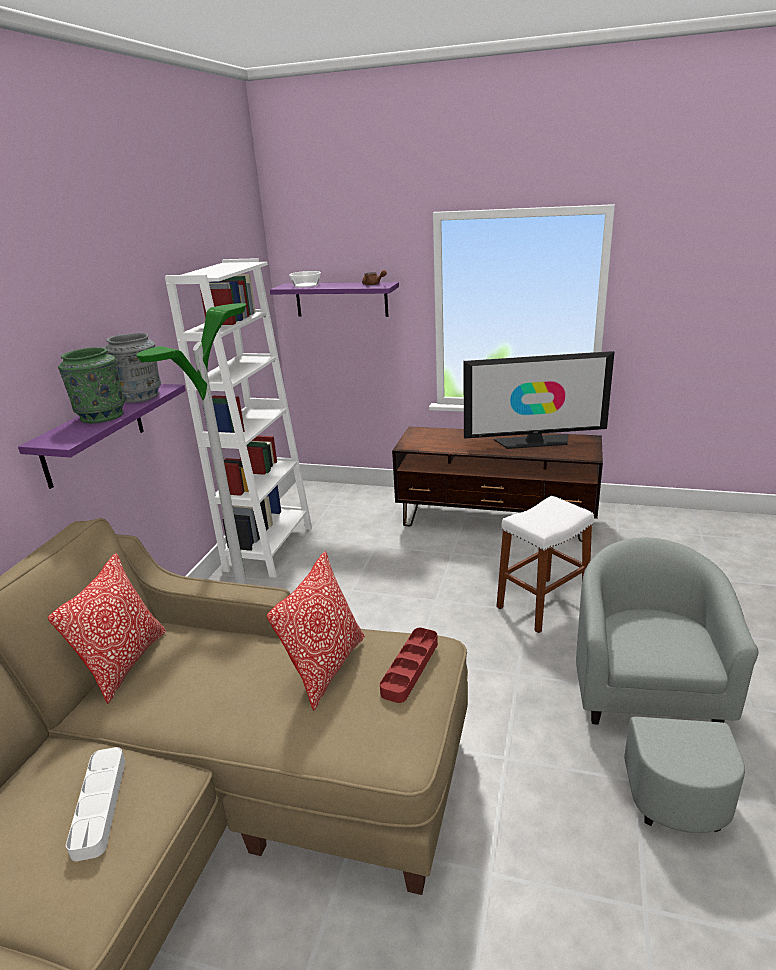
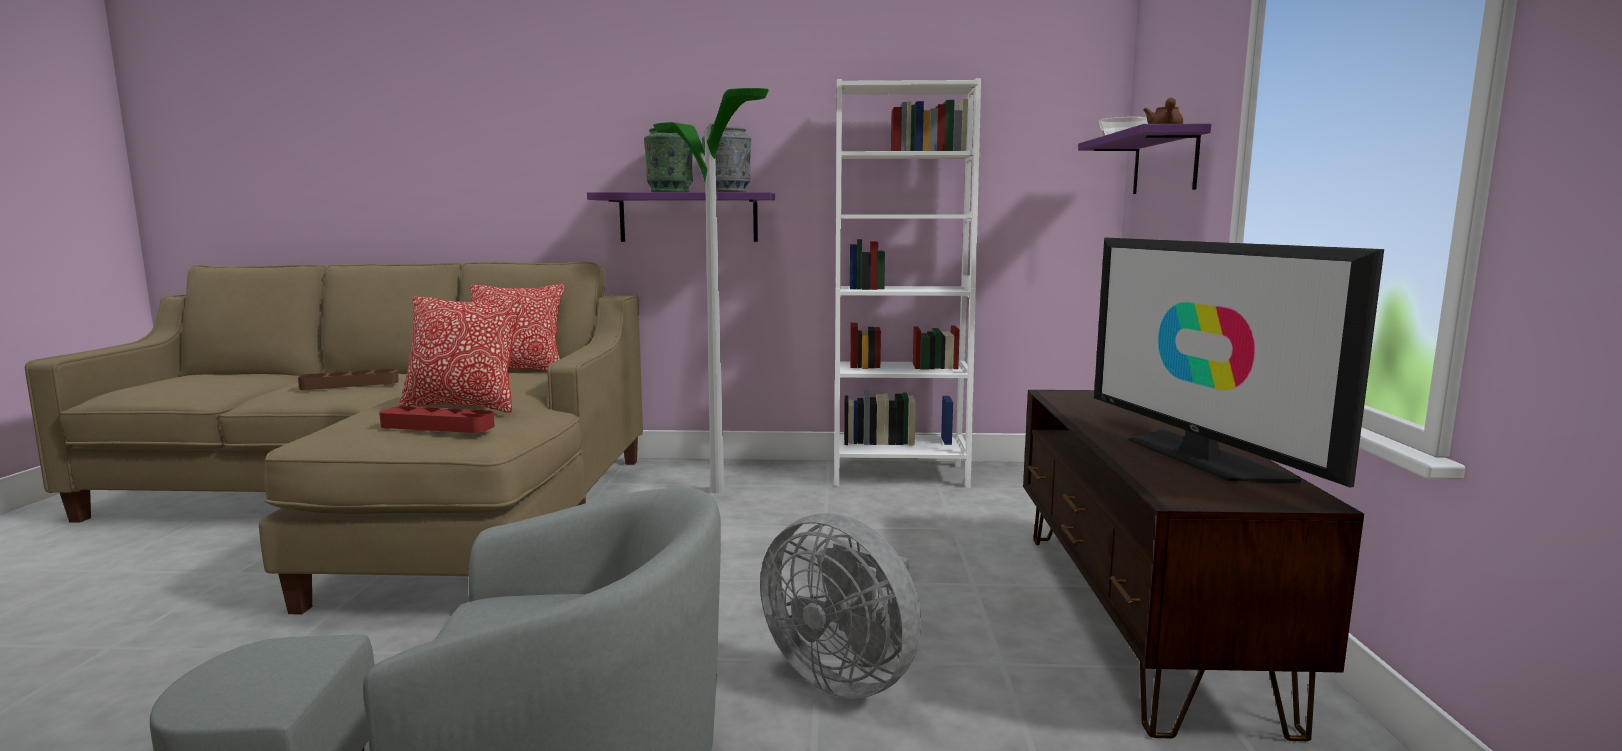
camera: 75 degrees right, 15 degrees down
white tray [66,747,125,861] -> brown tray [298,369,399,390]
white stool [496,496,594,633] -> grey fan [760,513,921,699]

